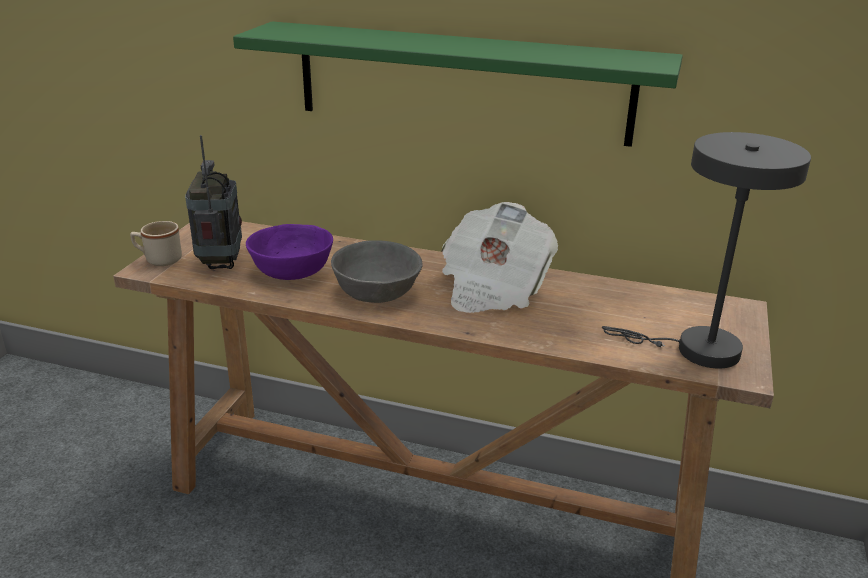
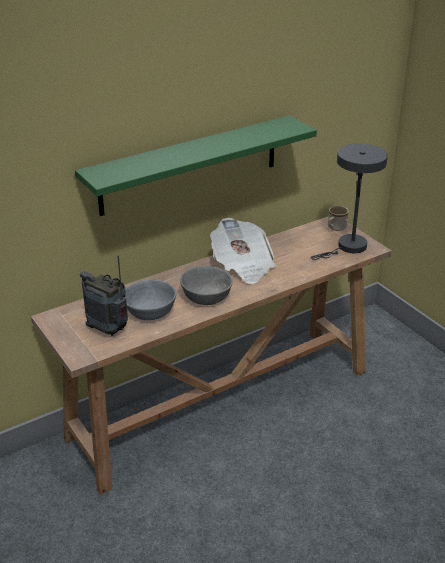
camera: 50 degrees left, 5 degrees up
beige mug [130,221,182,266] -> beige mug moved to [328,206,349,231]
purple bowl [246,224,333,280] -> grey bowl [125,280,176,320]

